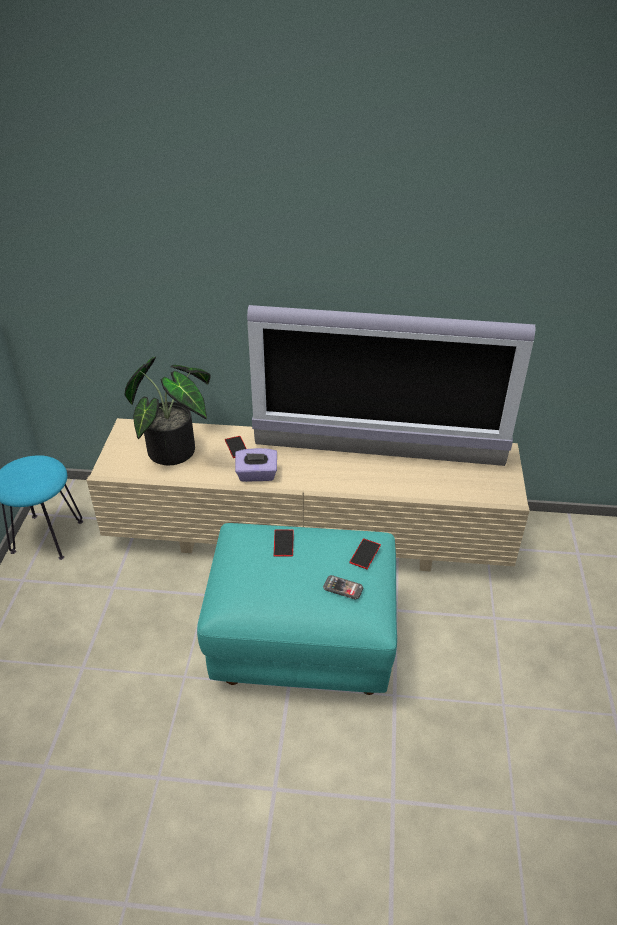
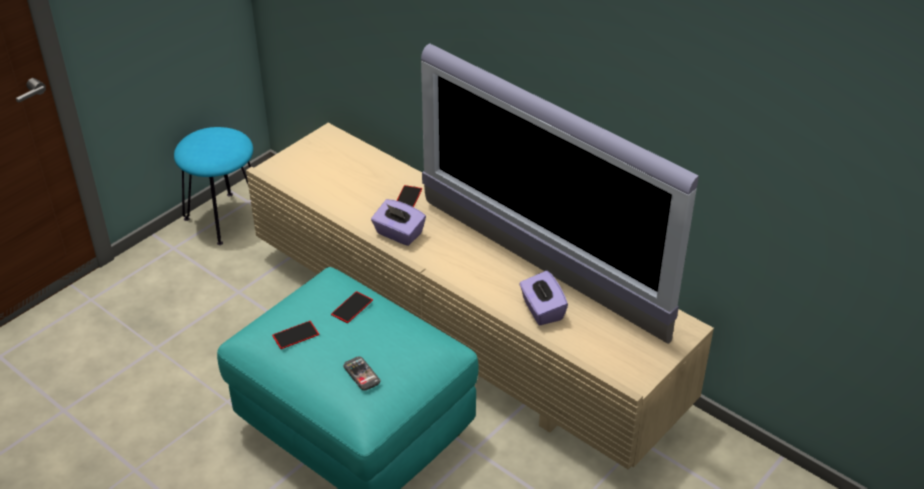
camera: 35 degrees right, 0 degrees up
potted plant [125,357,211,465] -> none
phone [349,538,381,569] -> phone moved to [272,321,319,349]
none -> purple tissue box [519,270,568,325]

